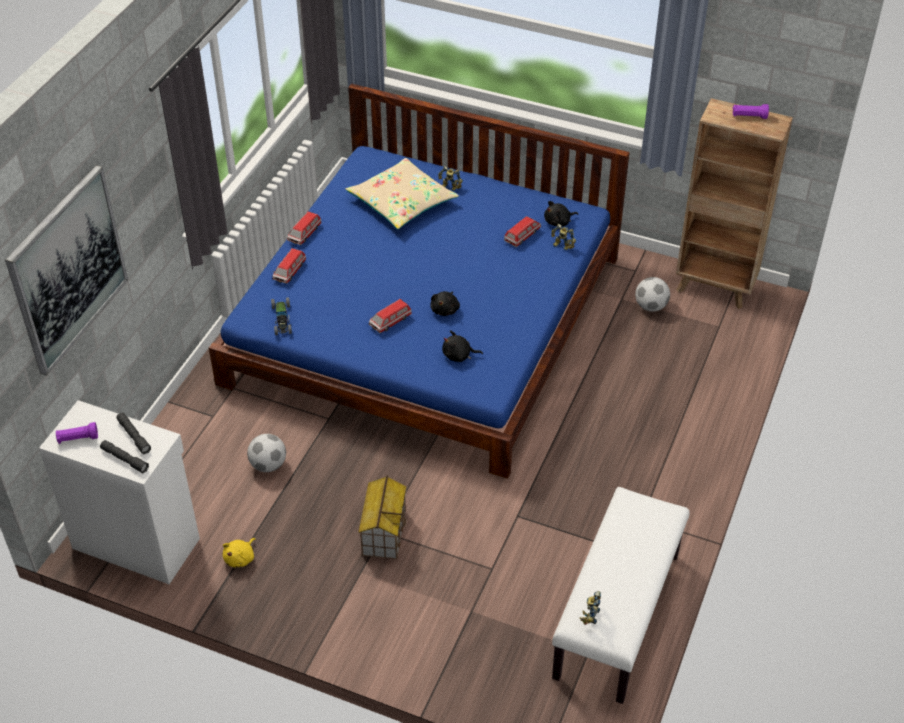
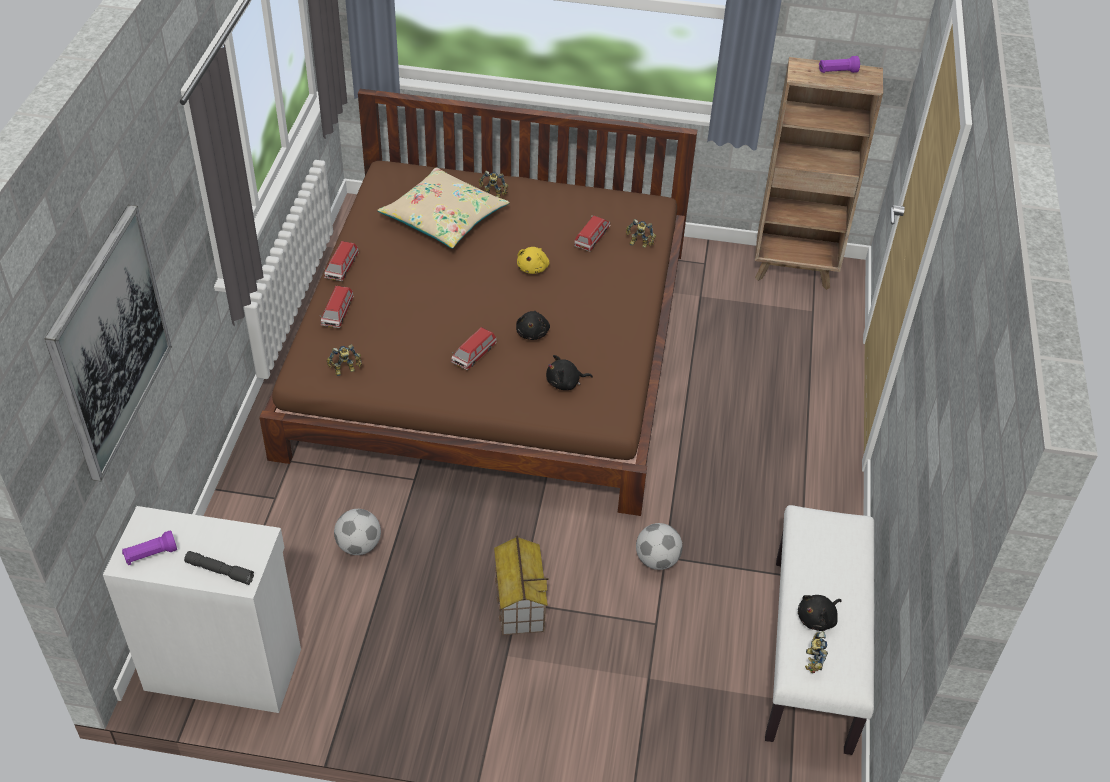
camera: 15 degrees left, 0 degrees up
grey flashlight [116,413,151,454] -> none
blue bed [209,83,630,479] -> brown bed [259,89,697,516]
yellow plush toy [223,538,255,567] -> yellow plush toy moved to [517,247,549,274]
toy car [271,297,292,335] -> toy robot [327,344,362,376]
black plush toy [544,201,578,227] -> black plush toy moved to [798,595,842,631]
football [635,277,670,312] -> football moved to [636,523,683,570]

